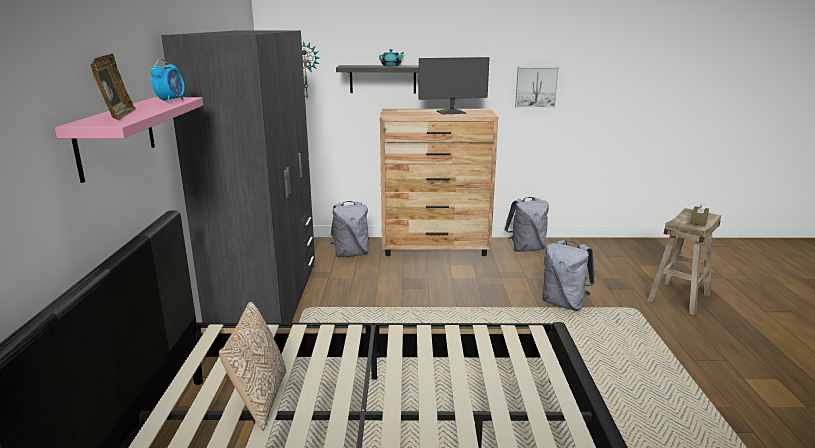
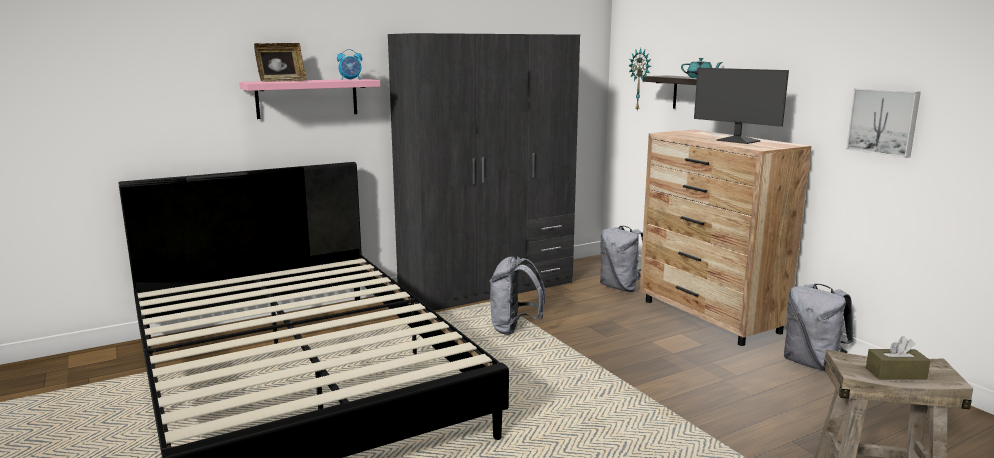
camera: 60 degrees right, 5 degrees down
pillow [219,302,286,430] -> none
grey backpack [542,240,595,311] -> grey backpack moved to [489,256,545,335]

